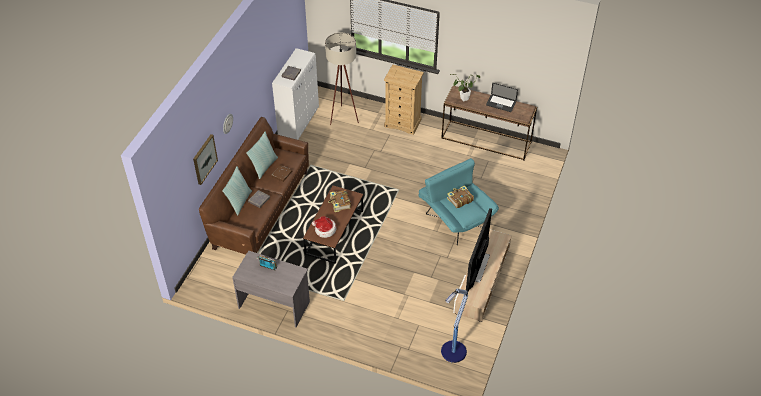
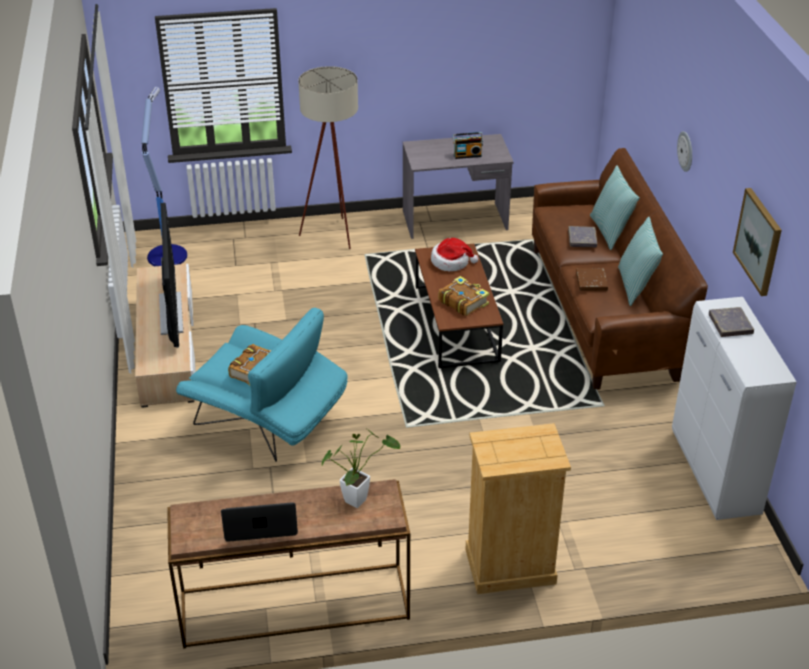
camera: 150 degrees right, 10 degrees down
picture [193,134,218,185] -> picture moved to [733,188,782,296]
beige floor lamp [325,33,359,125] -> beige floor lamp moved to [298,66,358,249]

